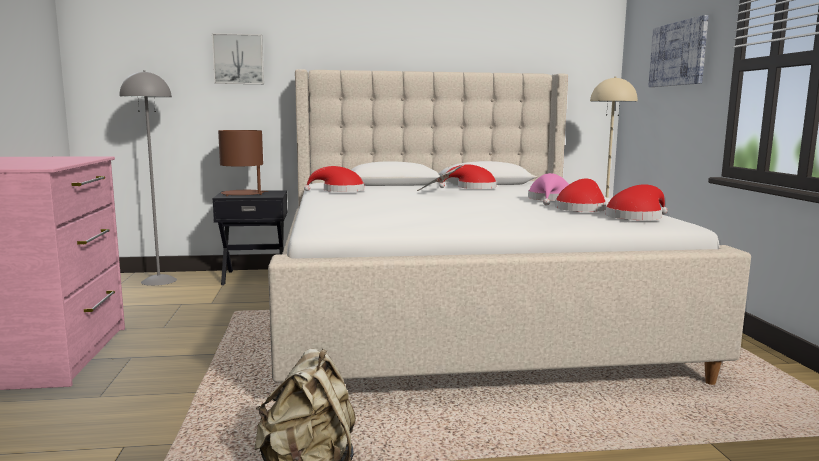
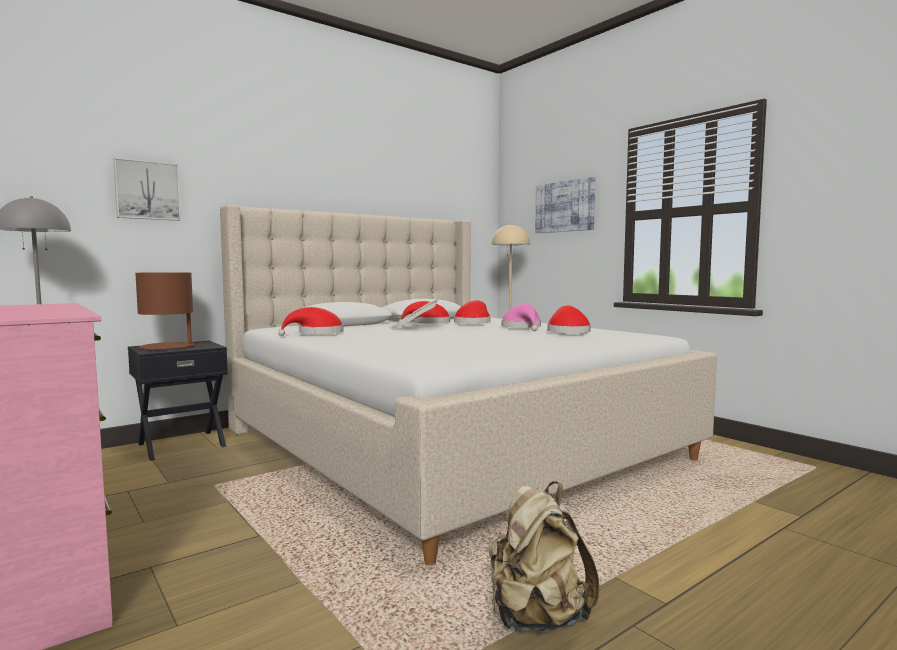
camera: 30 degrees left, 5 degrees down
red hat [605,184,668,220] -> red hat moved to [454,300,490,324]

